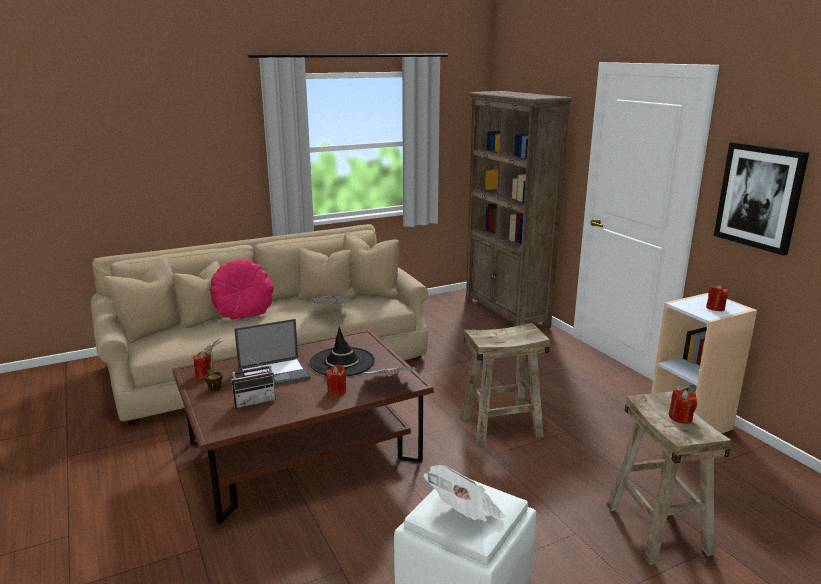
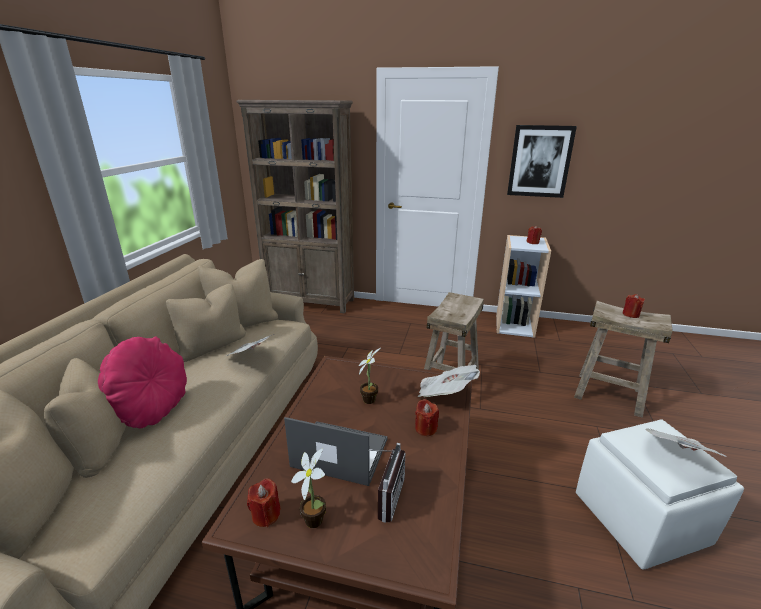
camera: 50 degrees left, 5 degrees up
laptop [234,319,311,386] -> laptop turned 90 degrees counterclockwise [284,417,387,486]
black hat [310,327,375,376] -> potted plant [358,348,381,404]

